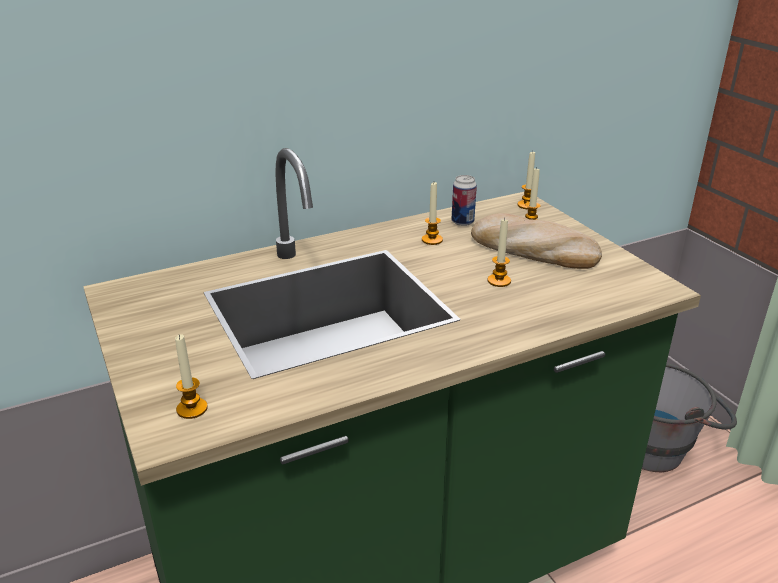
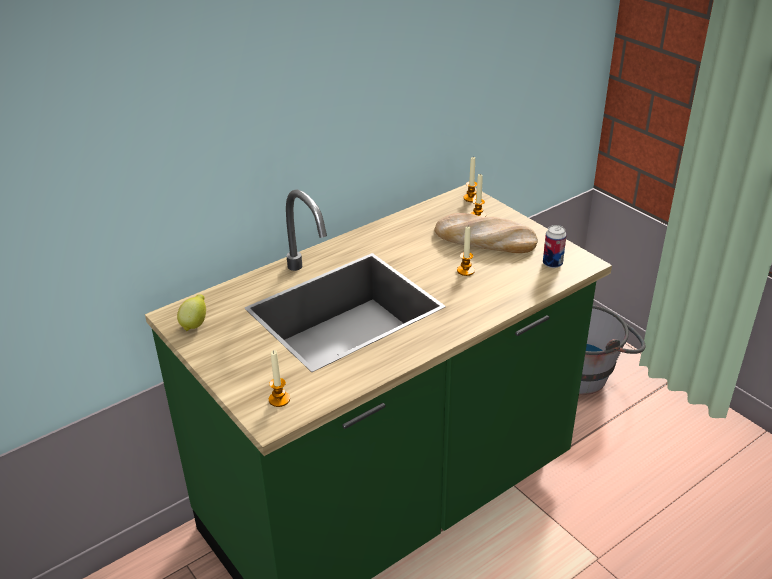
camera: 10 degrees left, 5 degrees up
candle [422,182,443,245] -> none
can [451,175,477,226] -> can moved to [543,225,566,268]
none -> lemon [177,294,206,331]

